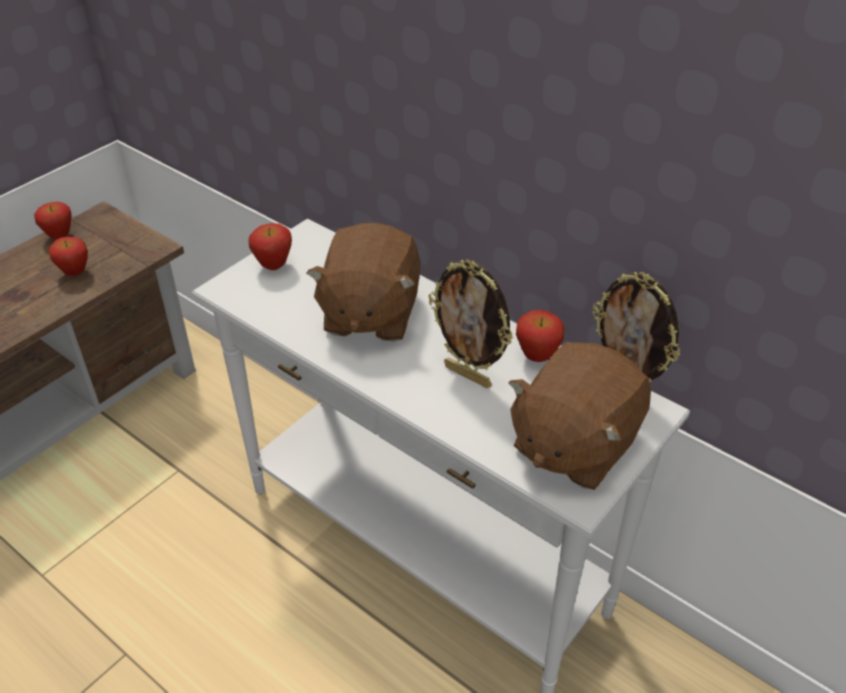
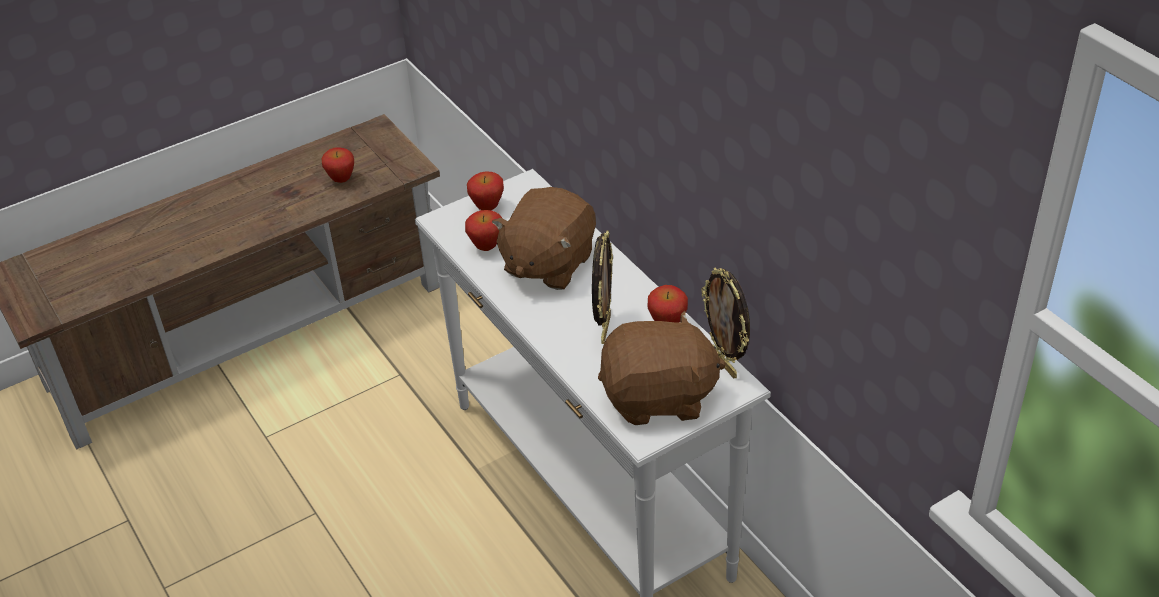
camera: 20 degrees right, 0 degrees up
apple [34,202,71,240] -> apple moved to [465,210,502,251]
picture frame [429,260,513,388] -> picture frame turned 135 degrees counterclockwise [592,230,613,344]
brown plush toy [509,342,651,490] -> brown plush toy turned 150 degrees counterclockwise [598,310,726,425]

